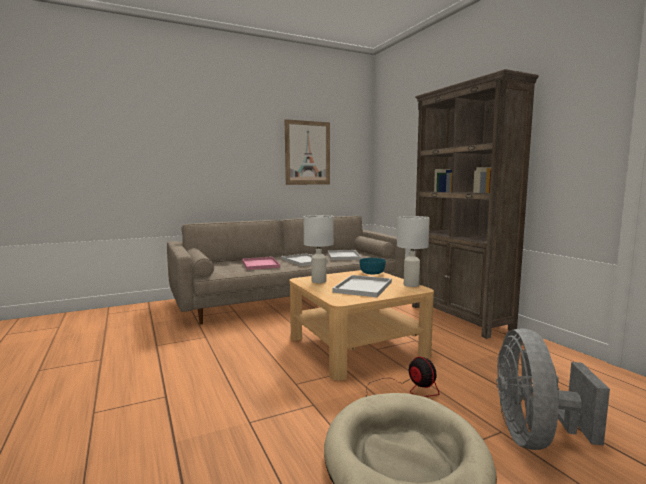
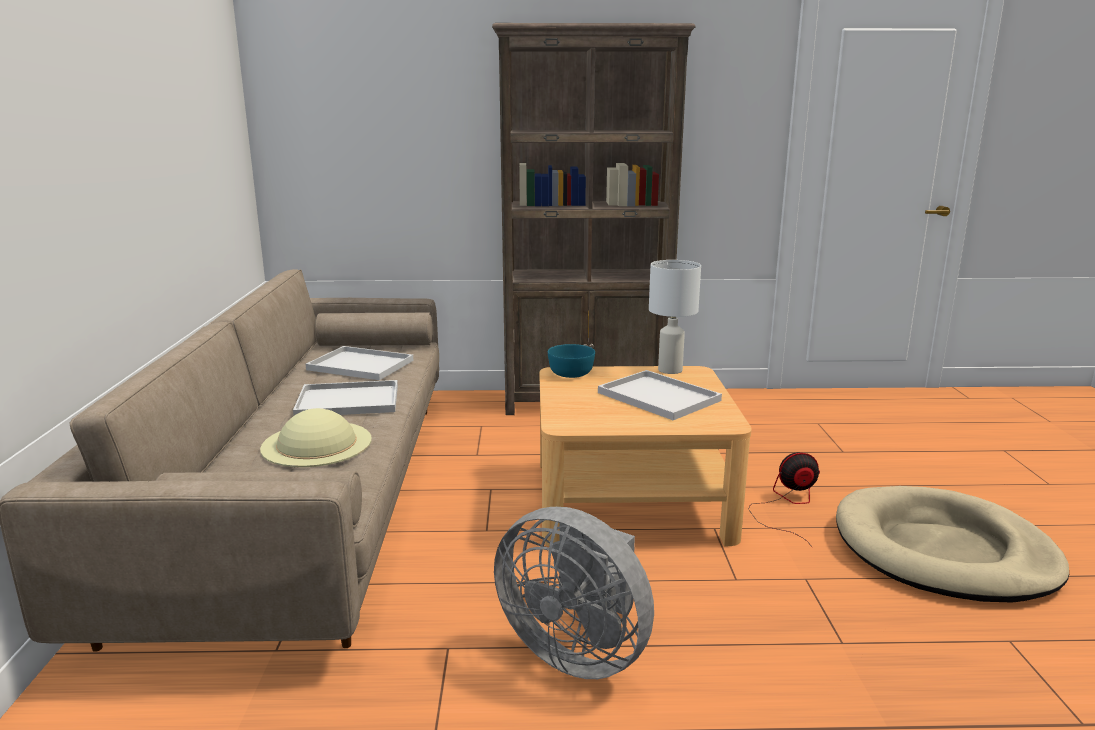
camera: 65 degrees left, 10 degrees up
pink tray [242,257,280,270] -> beige hat [260,408,372,467]
picture [285,119,330,185] -> none
white table lamp [304,215,334,283] -> none
grey fan [496,328,610,450] -> grey fan moved to [494,507,654,679]

